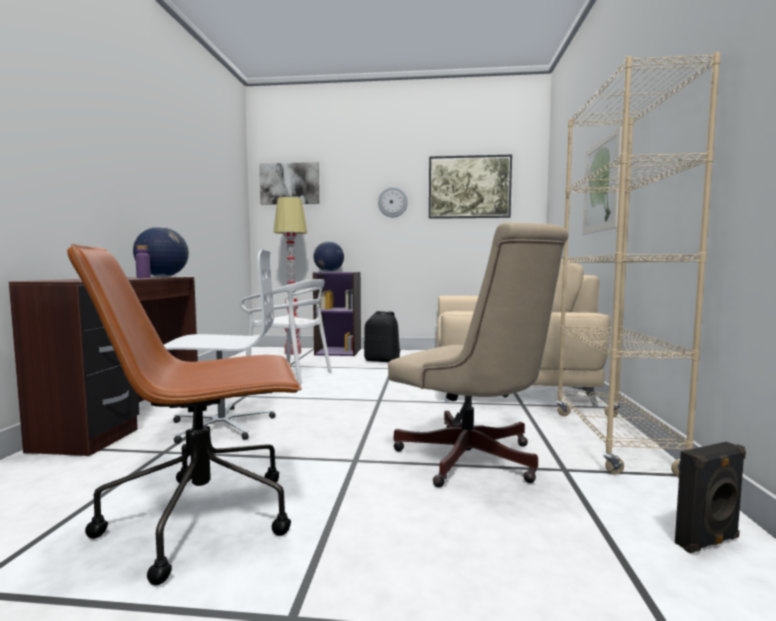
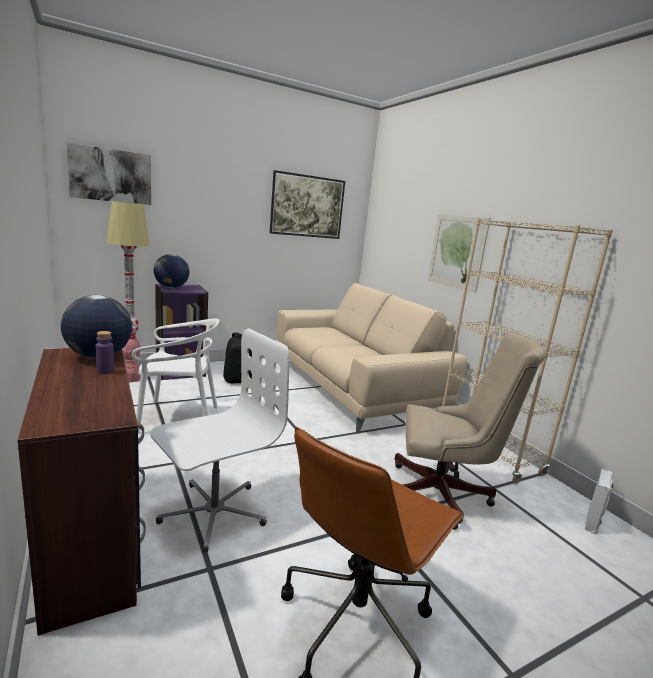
camera: 35 degrees left, 10 degrees up
wall clock [378,187,408,217] -> none
black speaker [675,441,746,554] -> white speaker [585,469,613,535]

